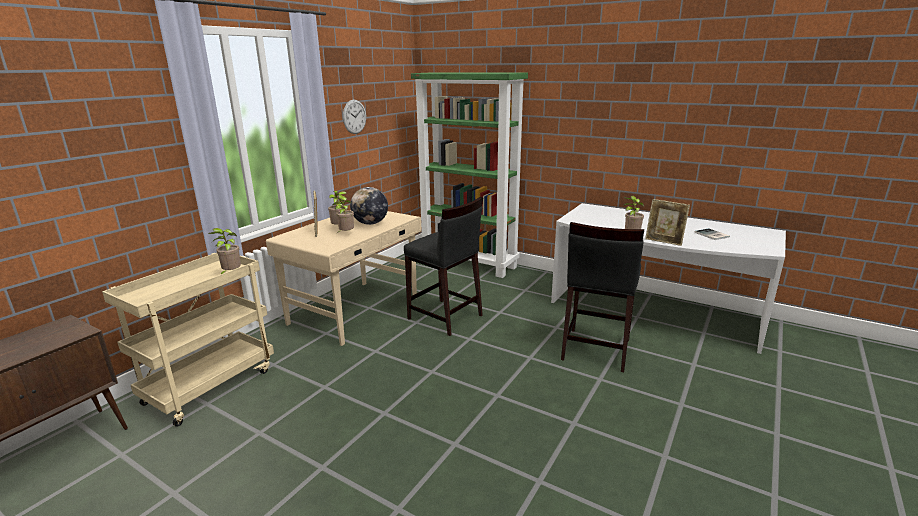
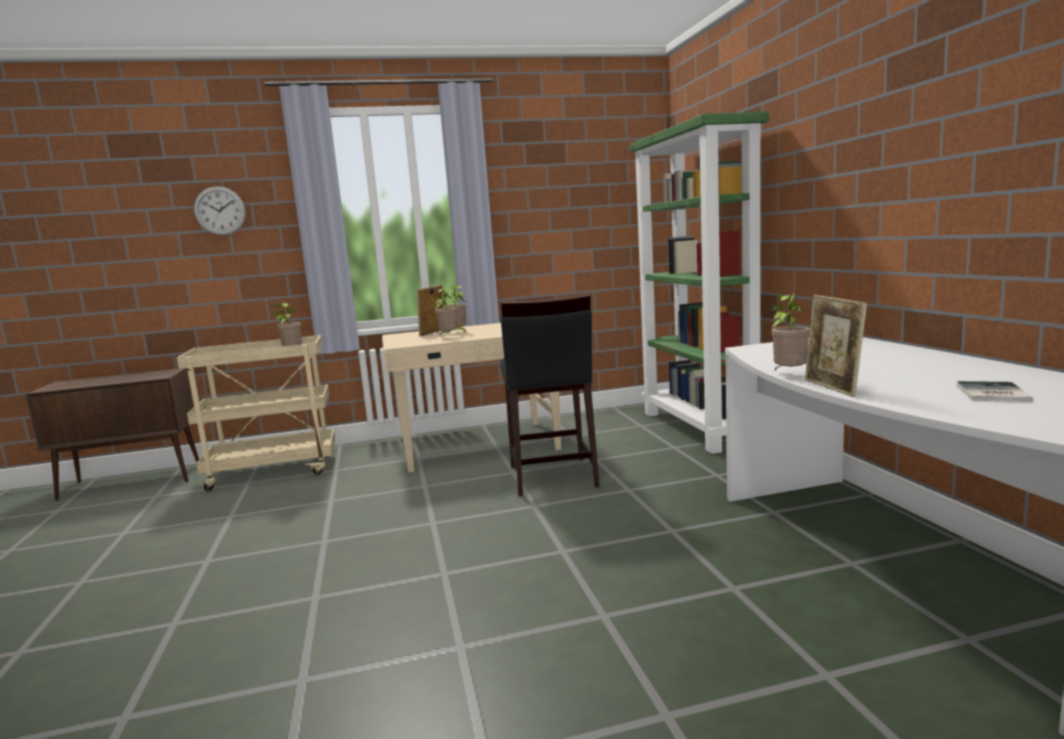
camera: 45 degrees right, 10 degrees down
wall clock [343,100,366,134] -> wall clock moved to [194,186,246,235]
globe [350,187,388,225] -> none
black stool [561,222,644,372] -> none

